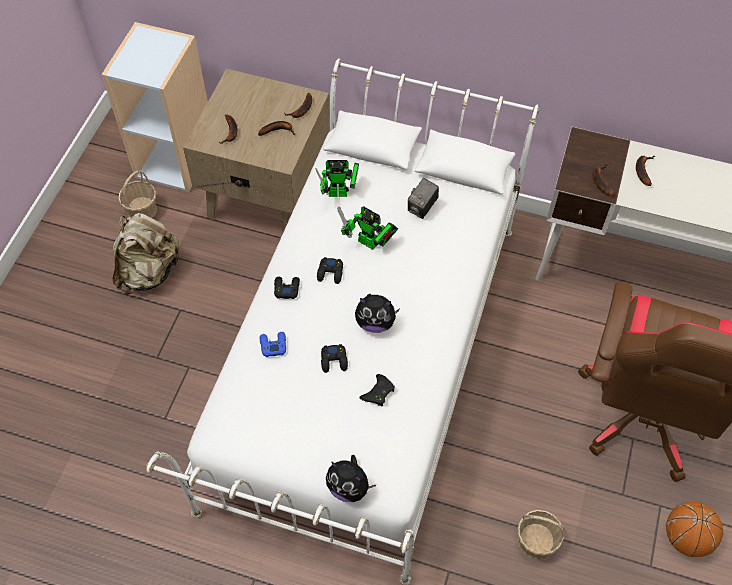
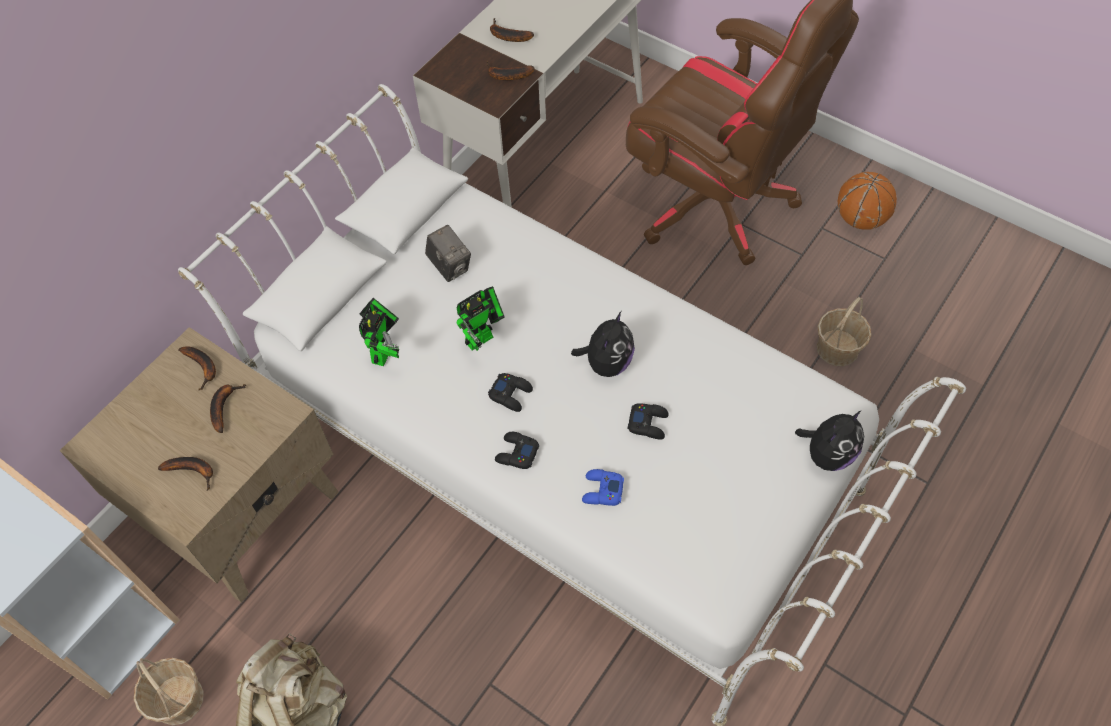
camera: 70 degrees left, 0 degrees up
black game controller [359,374,395,407] -> none

